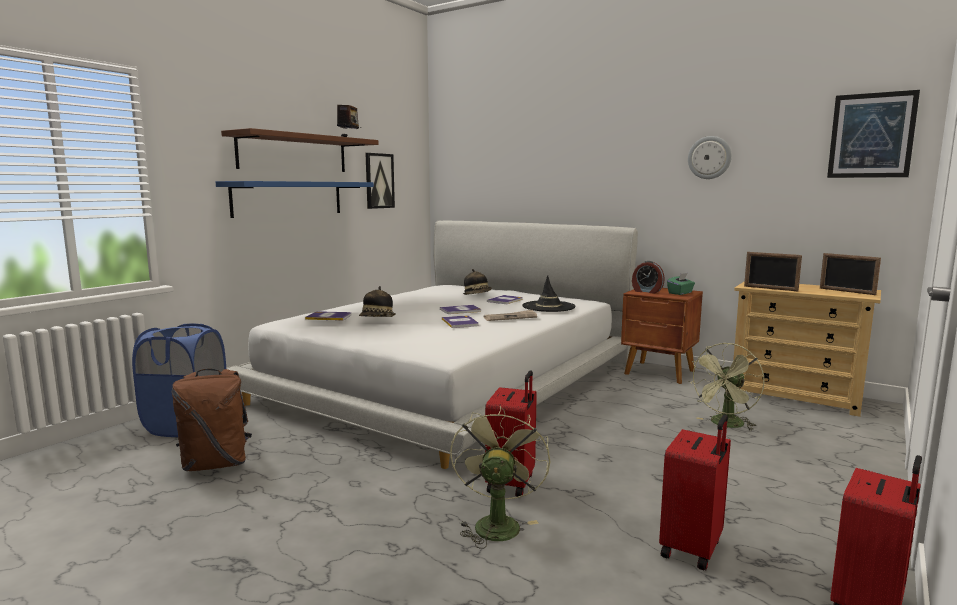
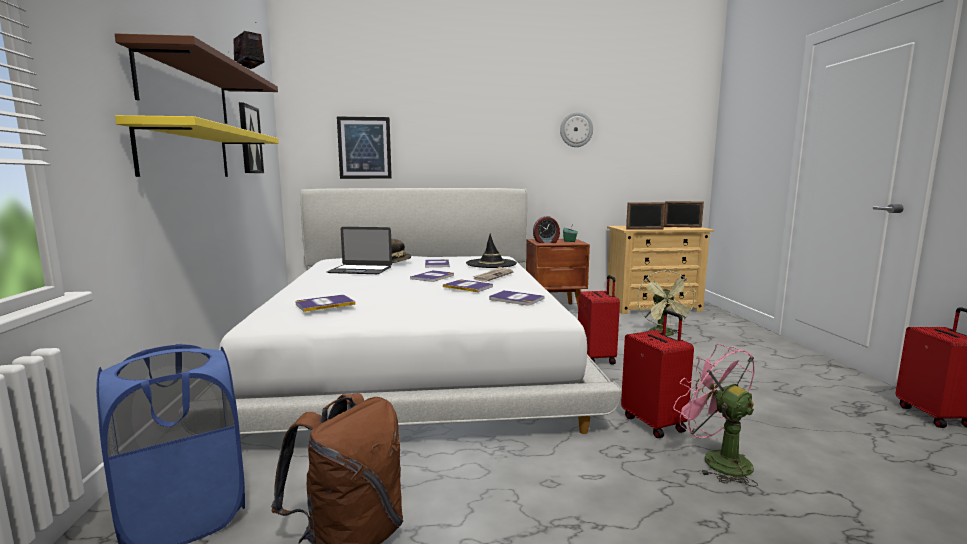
camera: 40 degrees left, 0 degrees up
blue shelf [216,181,374,218] -> yellow shelf [115,115,279,177]
hat [359,286,396,317] -> none
green fan [450,406,551,549] -> pink fan [673,344,758,487]
red suitcase [659,415,731,570] -> red suitcase moved to [578,275,620,365]
picture [827,90,920,178] -> picture moved to [337,117,392,179]
none -> laptop [327,227,392,274]
none -> book [489,290,544,305]

